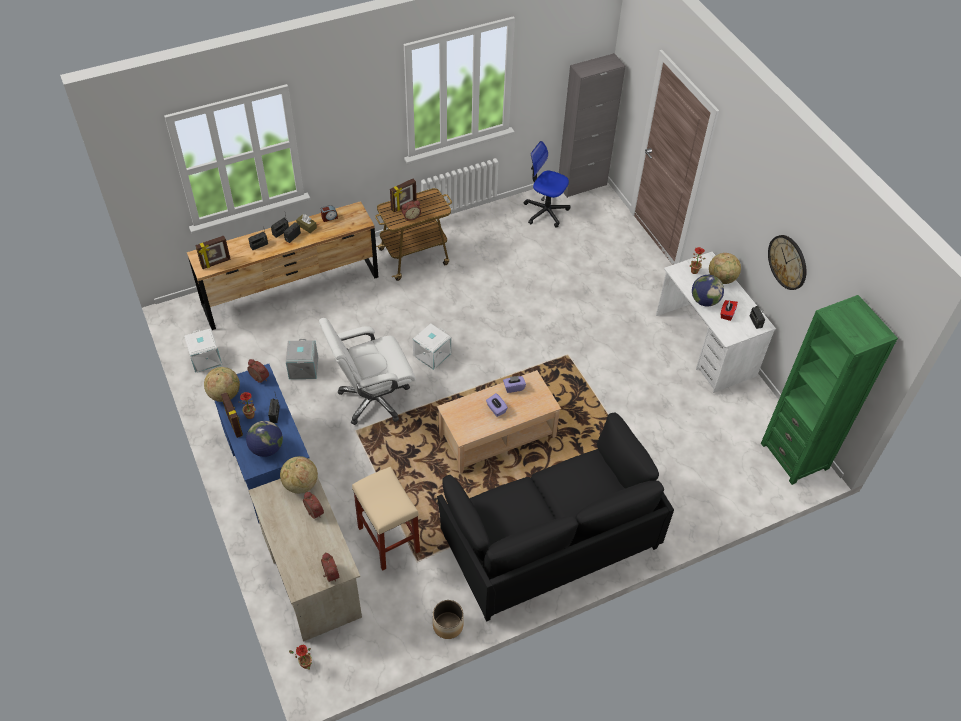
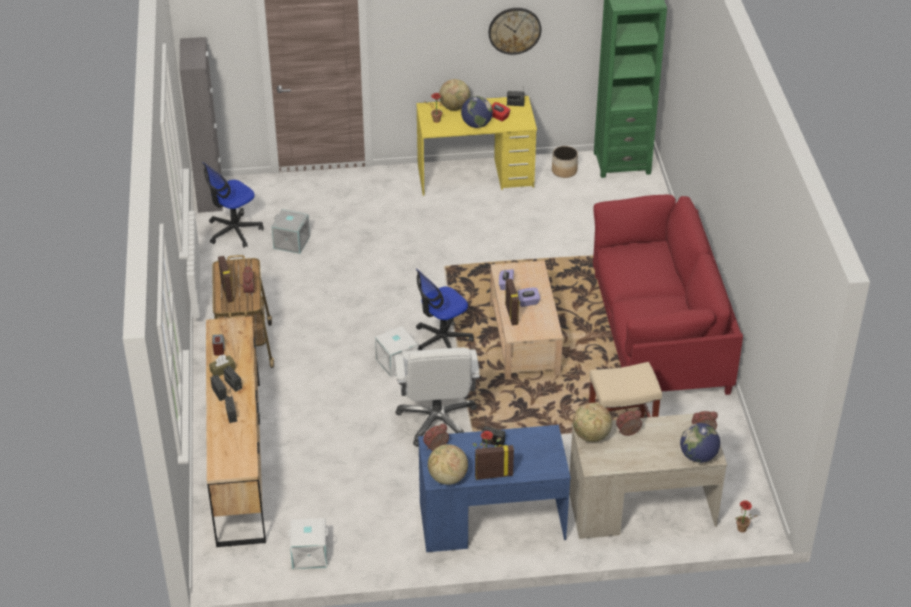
camera: 70 degrees left, 10 degrees down
picture frame [195,236,231,269] -> picture frame moved to [505,279,520,325]
globe [246,421,283,457] -> globe moved to [680,423,720,463]
grey storage box [286,339,318,379] -> grey storage box moved to [271,209,310,254]
planter [433,600,464,639] -> planter moved to [552,146,578,178]
black sofa [437,413,674,622] -> red sofa [593,195,743,395]
white desk [656,251,776,393] -> yellow desk [416,96,537,195]
none -> office chair [416,268,474,350]

